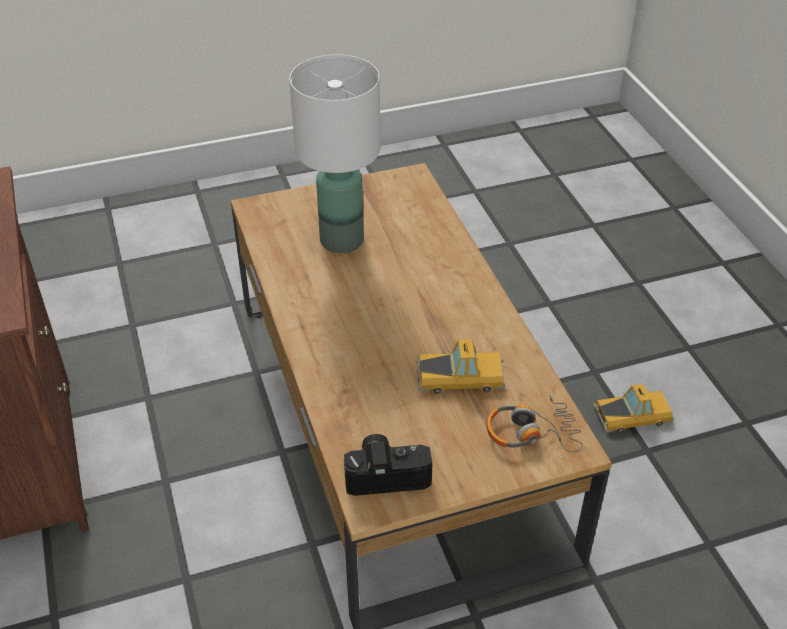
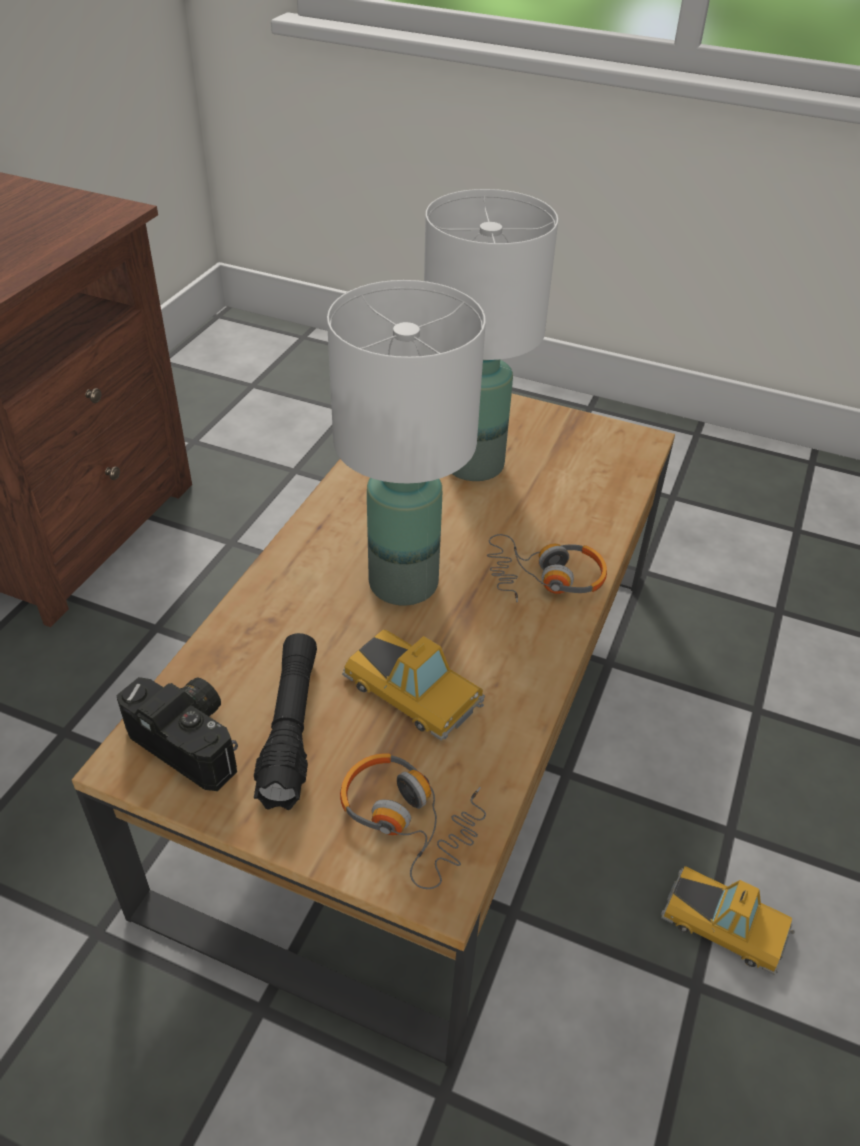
camera: 40 degrees right, 0 degrees up
none -> black flashlight [254,633,317,810]
none -> white table lamp [327,280,486,605]
none -> headphones [487,534,607,603]

